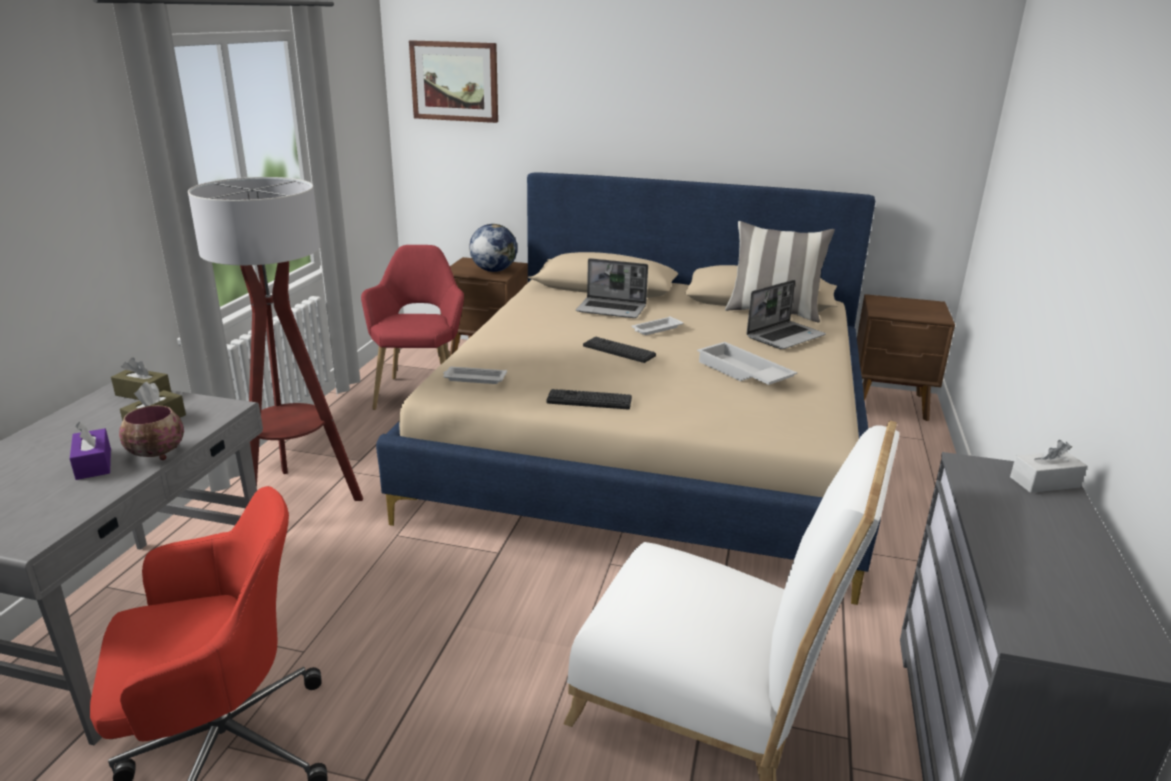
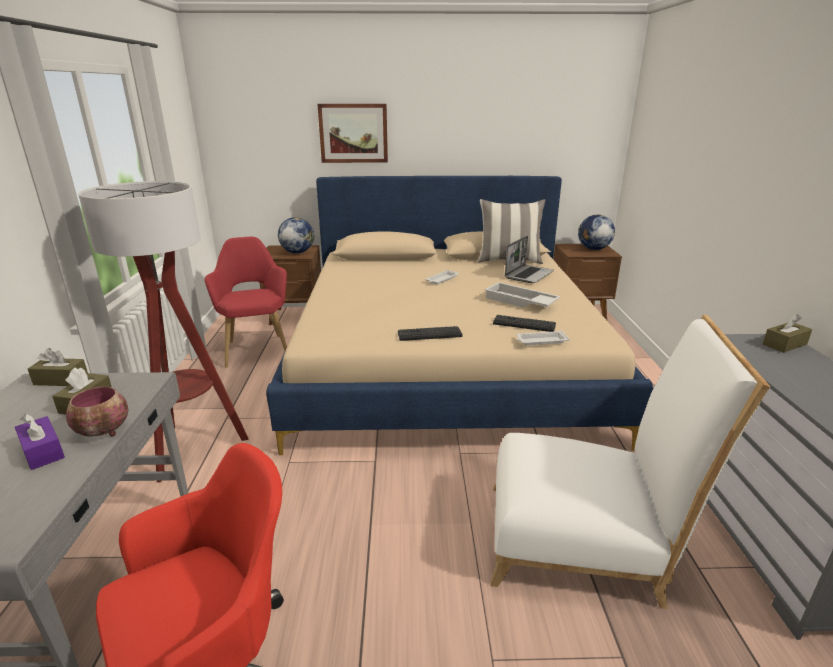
camera: 15 degrees left, 0 degrees up
picture [409,40,498,123] -> picture moved to [318,104,388,163]
white tray [443,367,507,384] -> white tray moved to [517,331,569,345]
laptop [576,258,648,318] -> none
keyboard [583,337,656,363] -> keyboard moved to [493,315,556,332]
white tissue box [1010,440,1087,493] -> brown tissue box [763,314,812,353]
none -> globe [578,215,615,250]

